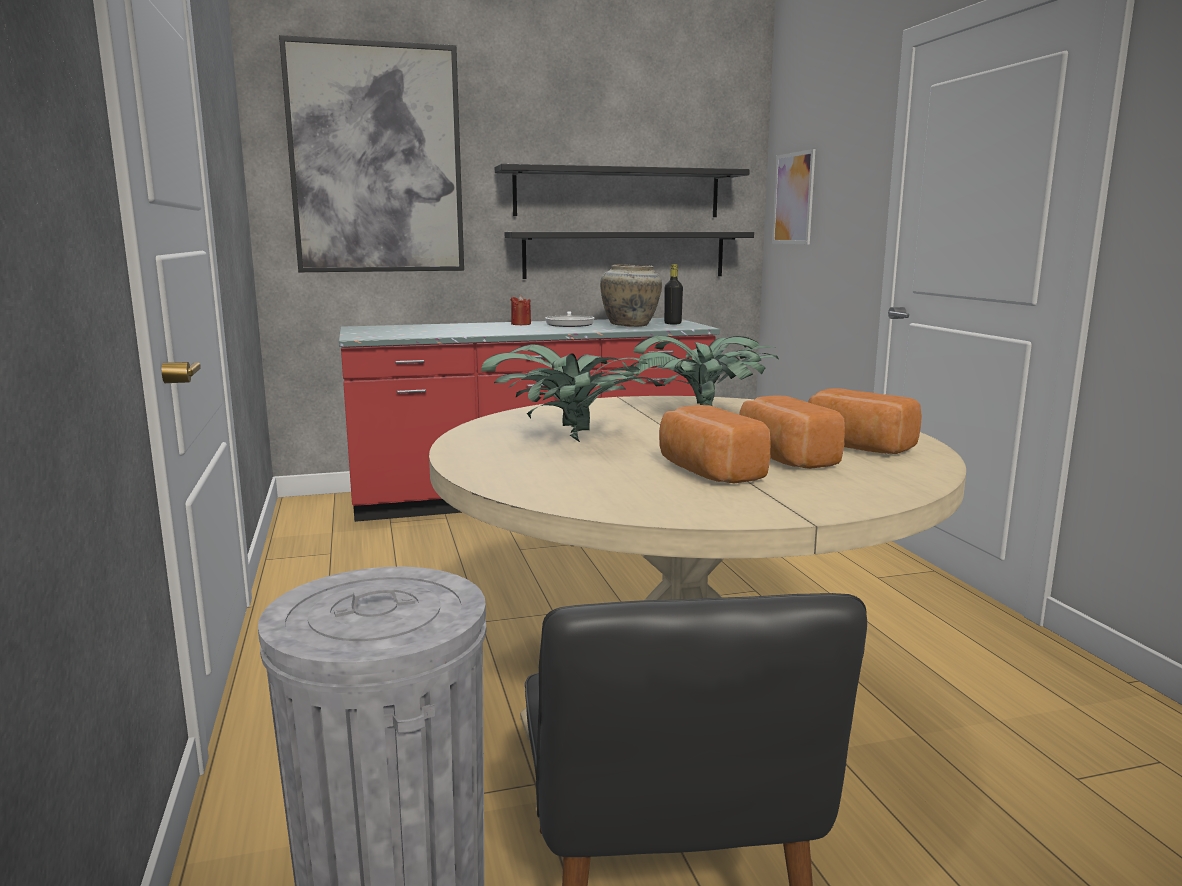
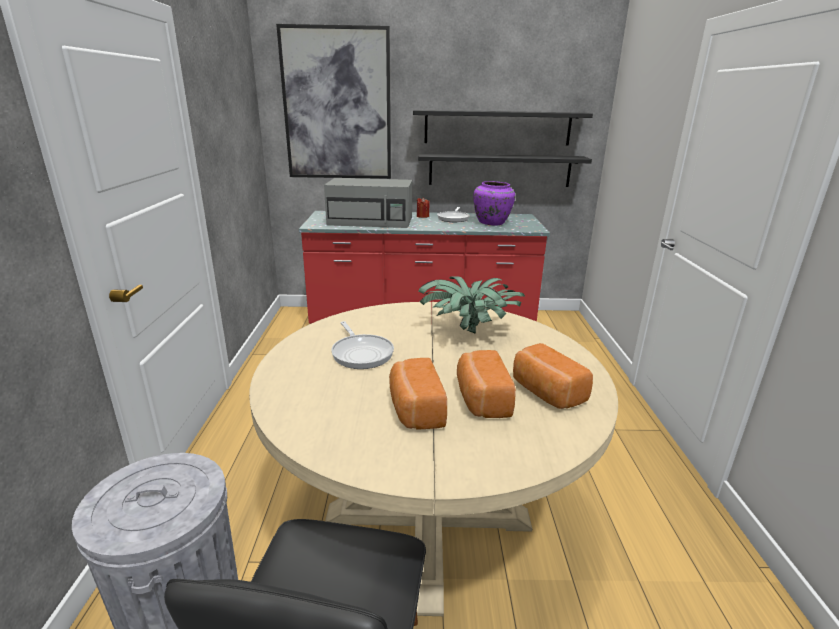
camera: 15 degrees right, 10 degrees up
potted plant [481,344,665,442] -> frying pan [331,321,394,369]
beige vase [600,264,662,327] -> purple vase [473,181,515,226]
black bottle [664,264,683,325] -> none
picture [772,149,815,244] -> none
none -> grey microwave [324,178,412,228]

